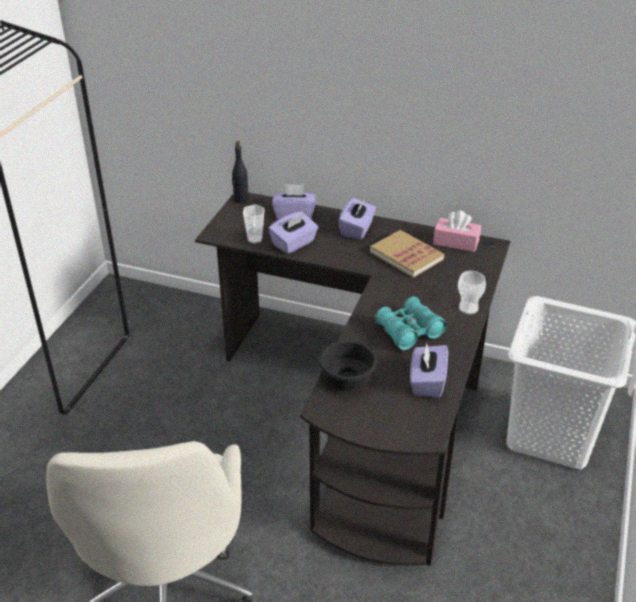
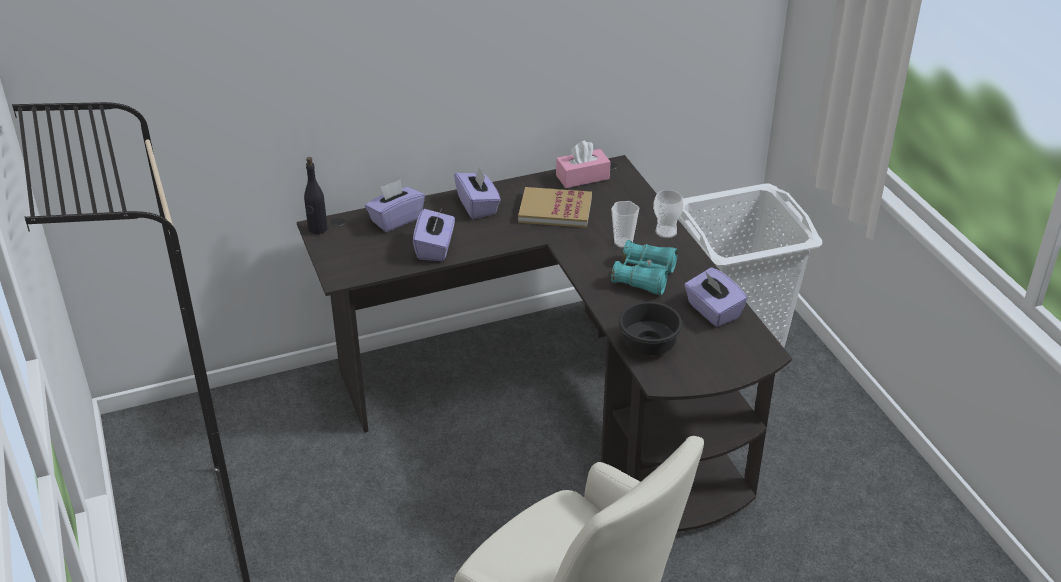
camera: 40 degrees left, 0 degrees up
cup [243,204,265,244] -> cup moved to [611,201,639,248]

